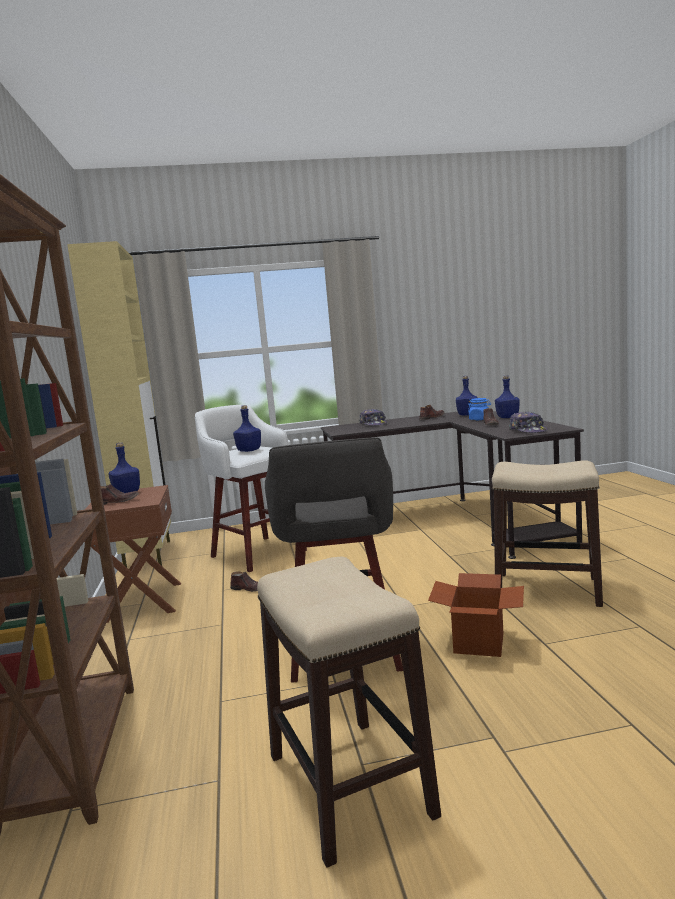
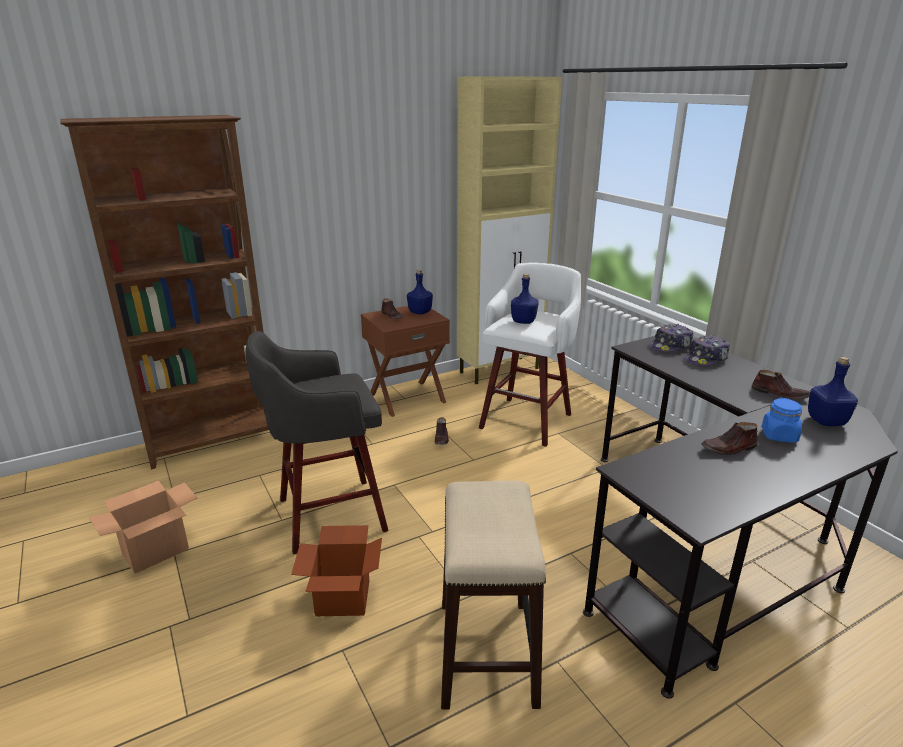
camera: 70 degrees right, 15 degrees up
stool [257,556,441,868] -> cardboard box [89,481,198,574]
blue bottle [495,375,520,418] -> none
cap [509,411,547,433] -> cap moved to [649,324,693,352]

